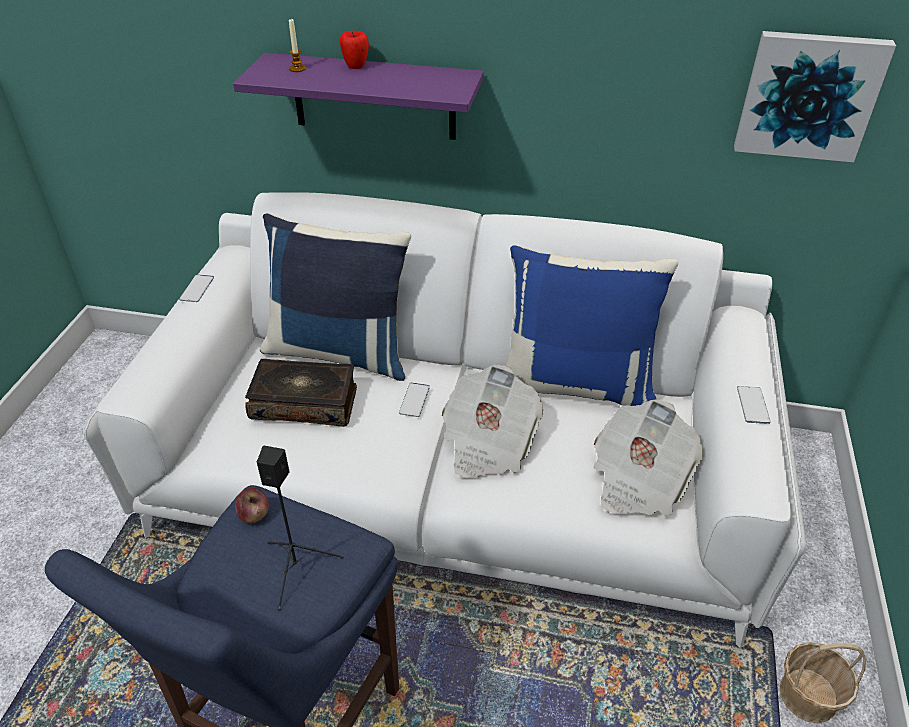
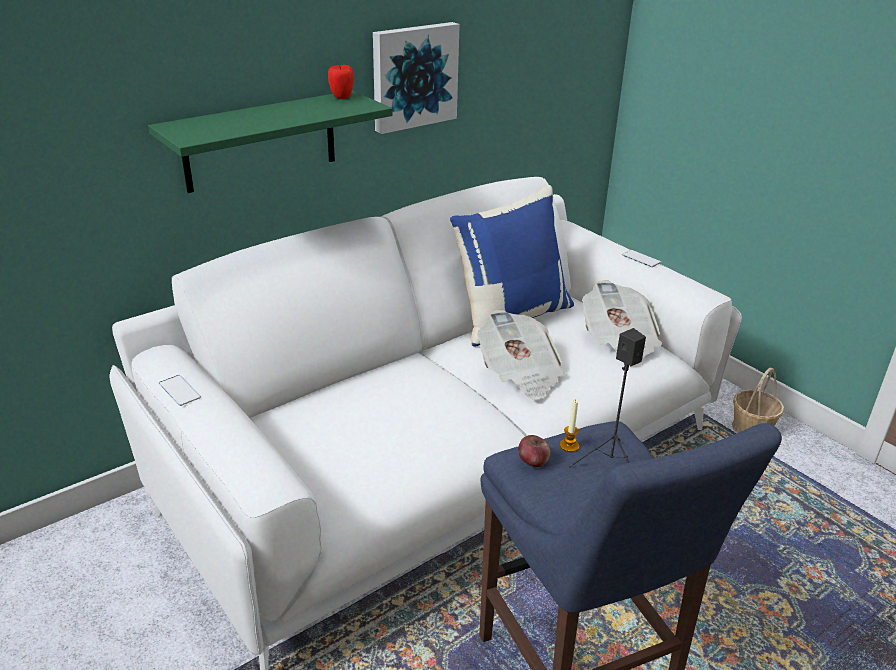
camera: 50 degrees left, 10 degrees down
purple shelf [233,53,484,140] -> green shelf [148,91,393,193]
book [245,359,357,427] -> none
blue pillow [260,213,411,381] -> none
candle [289,19,306,72] -> candle moved to [560,399,579,452]
apple [340,31,369,69] -> apple moved to [328,65,354,99]
phone [399,383,430,417] -> none
picture [734,31,896,162] -> picture moved to [373,22,460,134]

